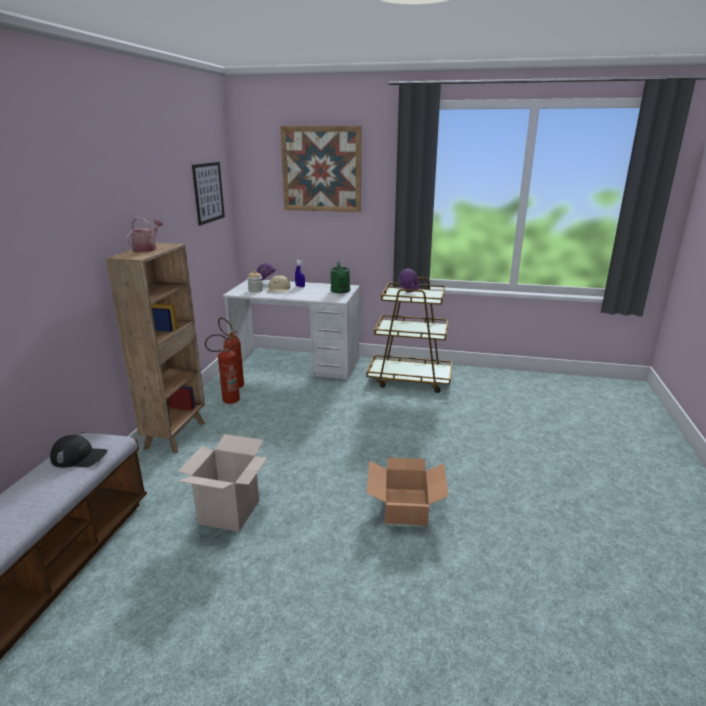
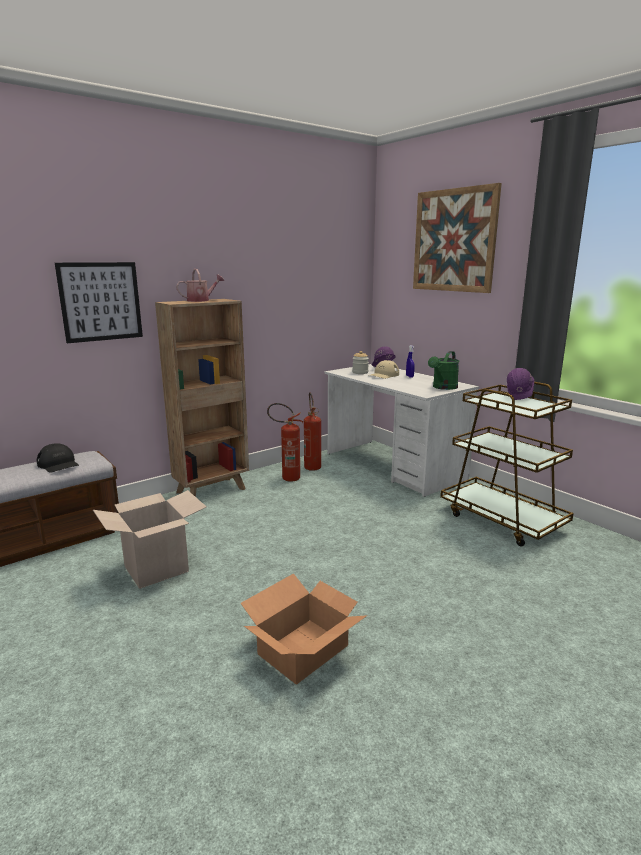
camera: 40 degrees right, 5 degrees down
picture [192,162,225,226] -> picture moved to [55,262,143,343]

